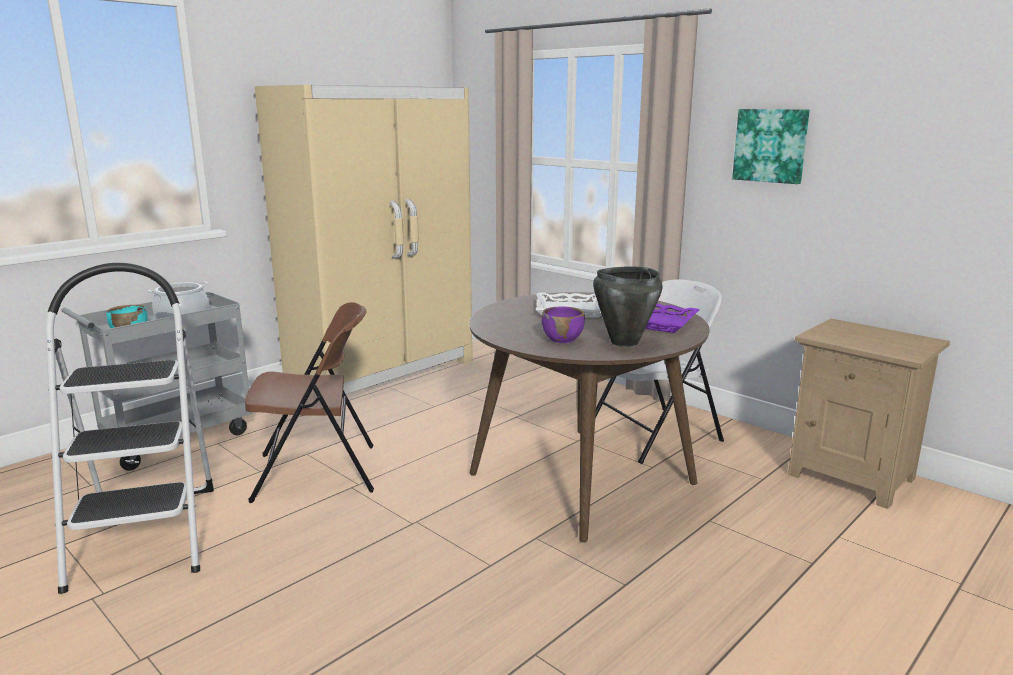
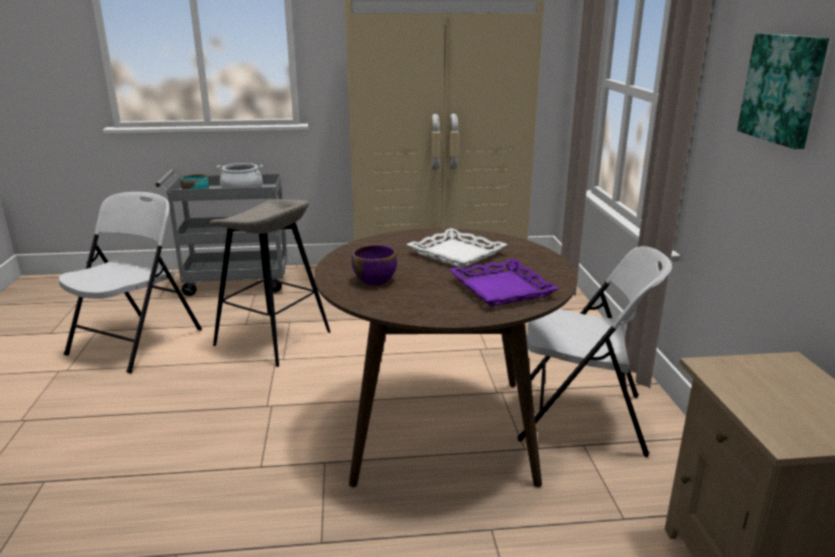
camera: 40 degrees right, 5 degrees up
step ladder [46,263,214,594] -> white chair [59,192,202,374]
brown chair [245,302,374,503] -> grey stool [209,199,330,367]
black cooking pot [593,266,663,347] -> none

